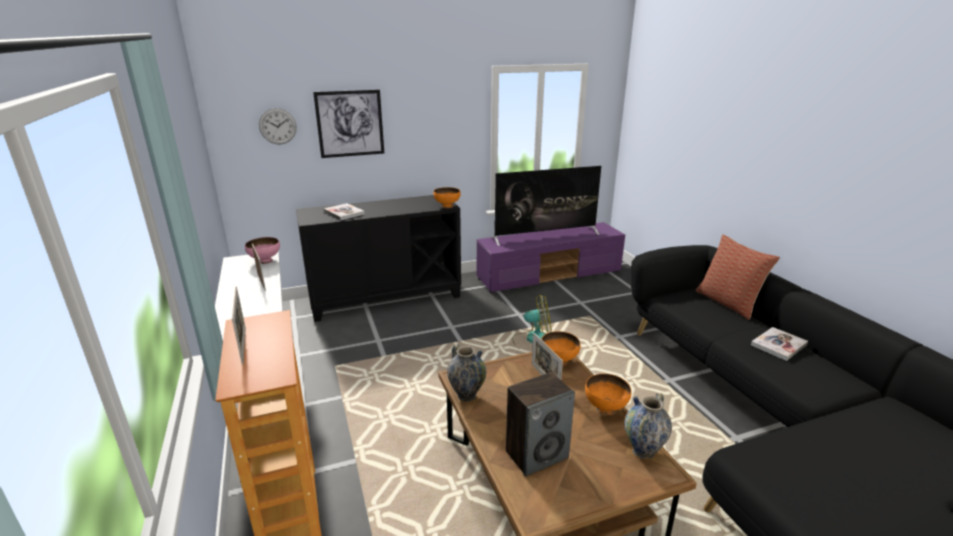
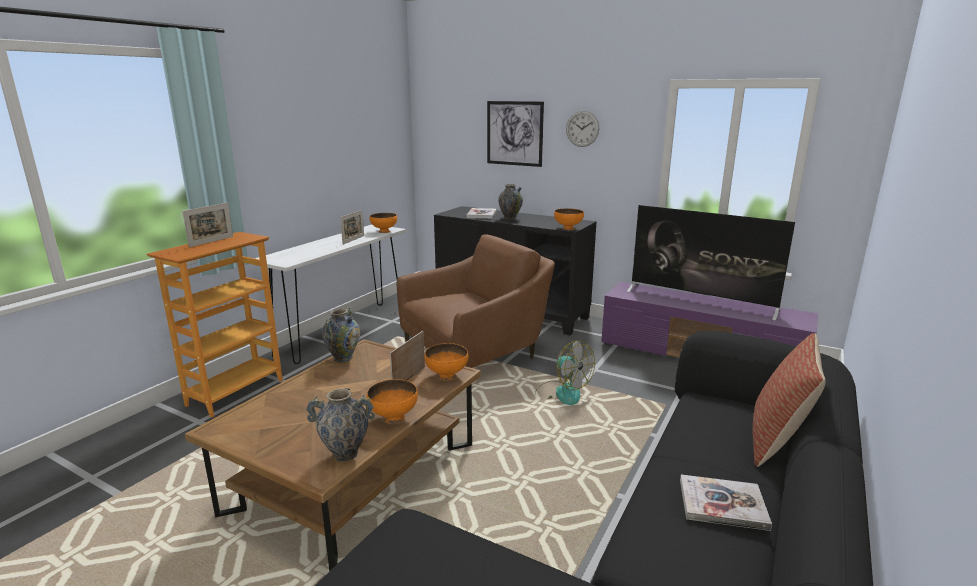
camera: 50 degrees right, 5 degrees down
pink bowl [245,237,280,264] -> orange bowl [370,213,397,233]
wall clock [259,108,297,144] -> wall clock moved to [566,110,599,147]
speaker [506,372,575,477] -> none
none -> brown armchair [396,234,555,368]
none -> vase [498,184,523,220]

